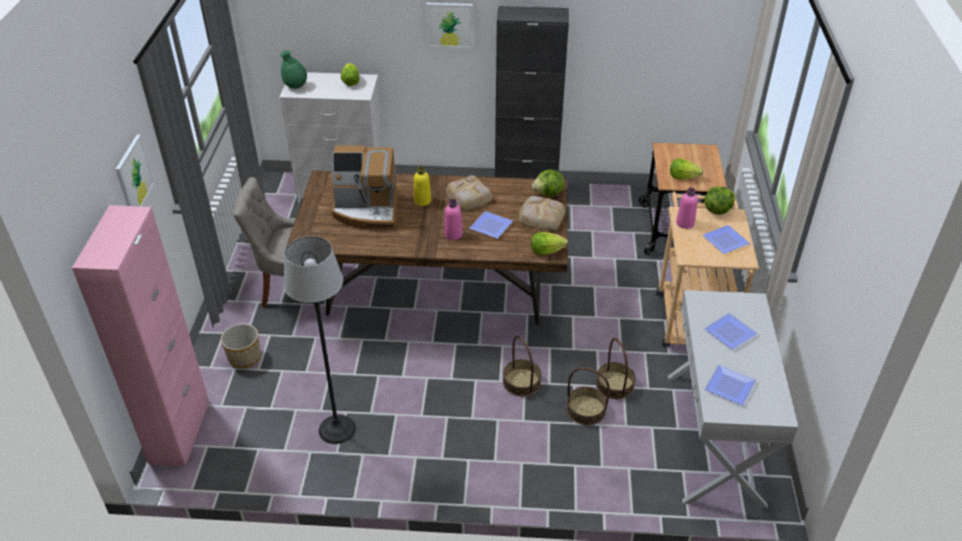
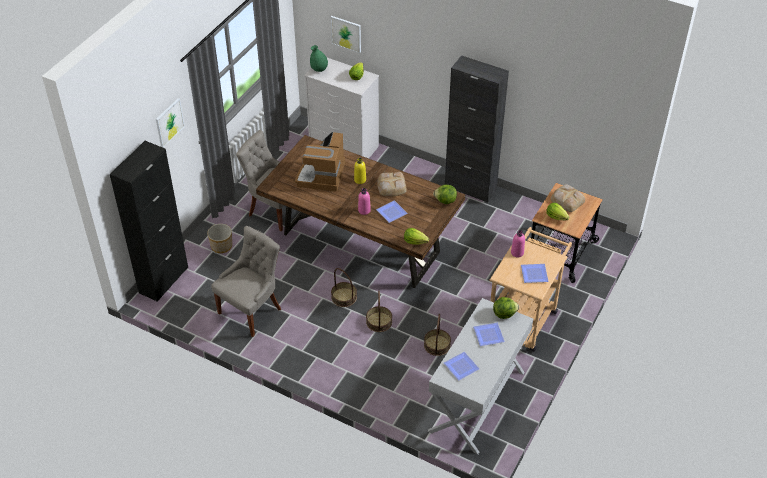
camera: 25 degrees right, 5 degrees up
pink cabinet [72,205,209,467] -> black cabinet [110,141,188,302]
floor lamp [283,236,356,444] -> grey chair [211,226,281,337]
coffee machine [332,145,399,229] -> coffee machine turned 75 degrees clockwise [295,132,345,192]
picture [426,3,473,48] -> picture moved to [331,16,361,53]
bread [519,196,566,231] -> bread moved to [551,184,585,212]
basket [567,368,610,425] -> basket moved to [331,268,357,307]
lettuce [704,187,736,215] -> lettuce moved to [493,297,519,319]

